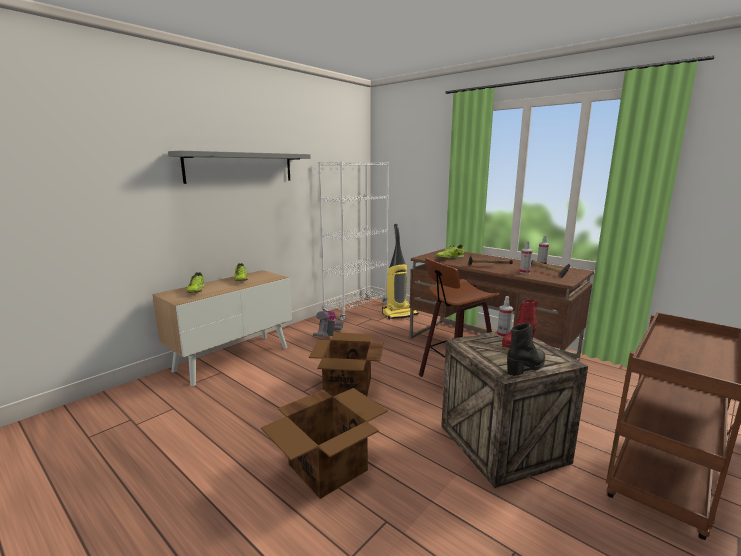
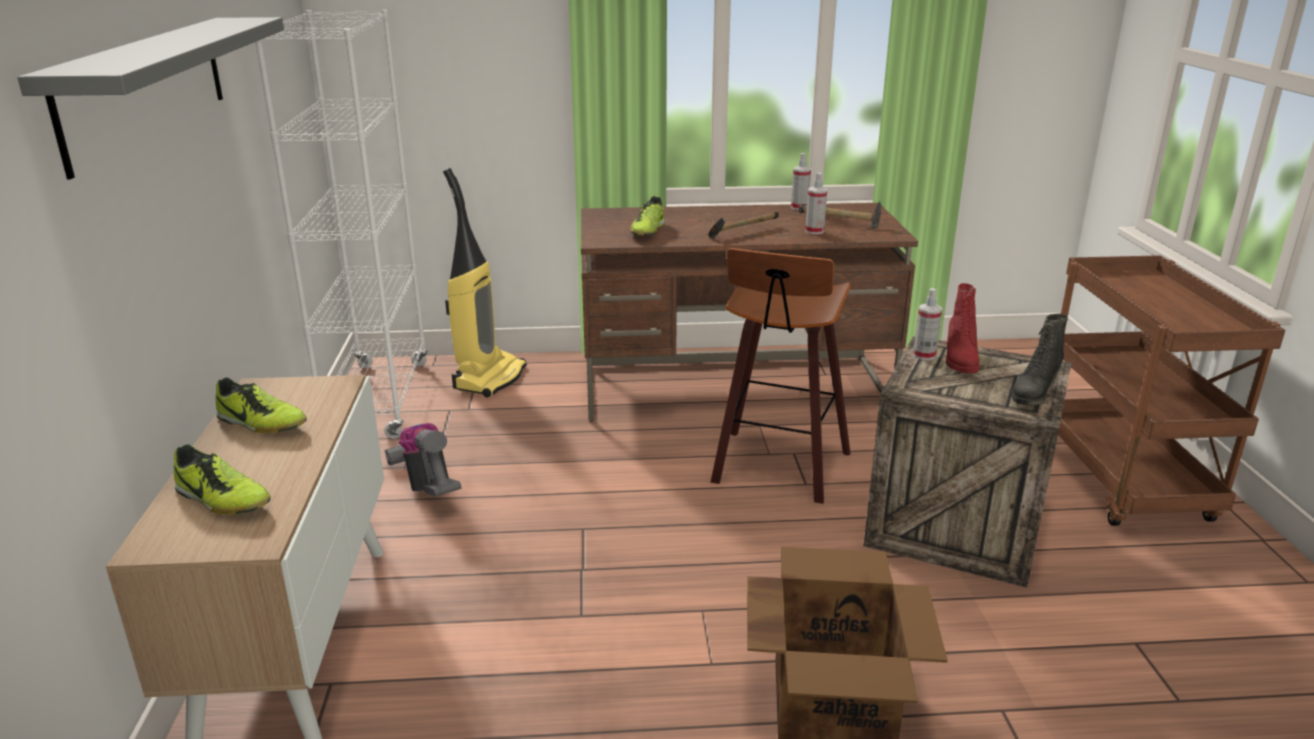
camera: 45 degrees left, 10 degrees up
cardboard box [309,333,383,396] -> none
black boot [507,323,545,376] -> black boot turned 150 degrees counterclockwise [1012,313,1068,406]

